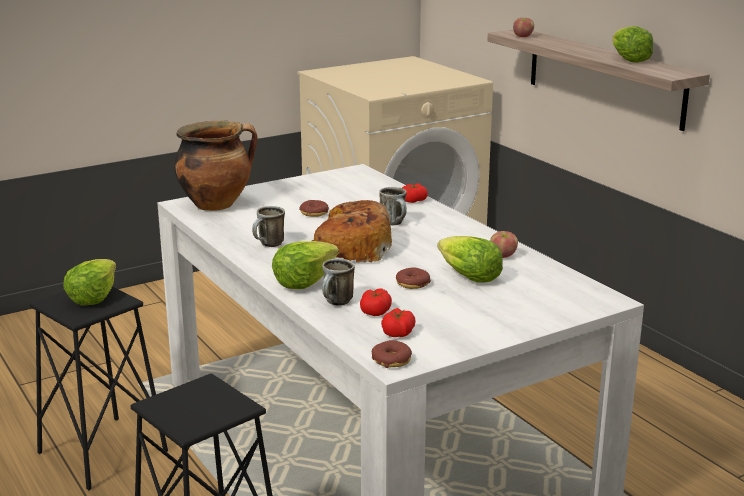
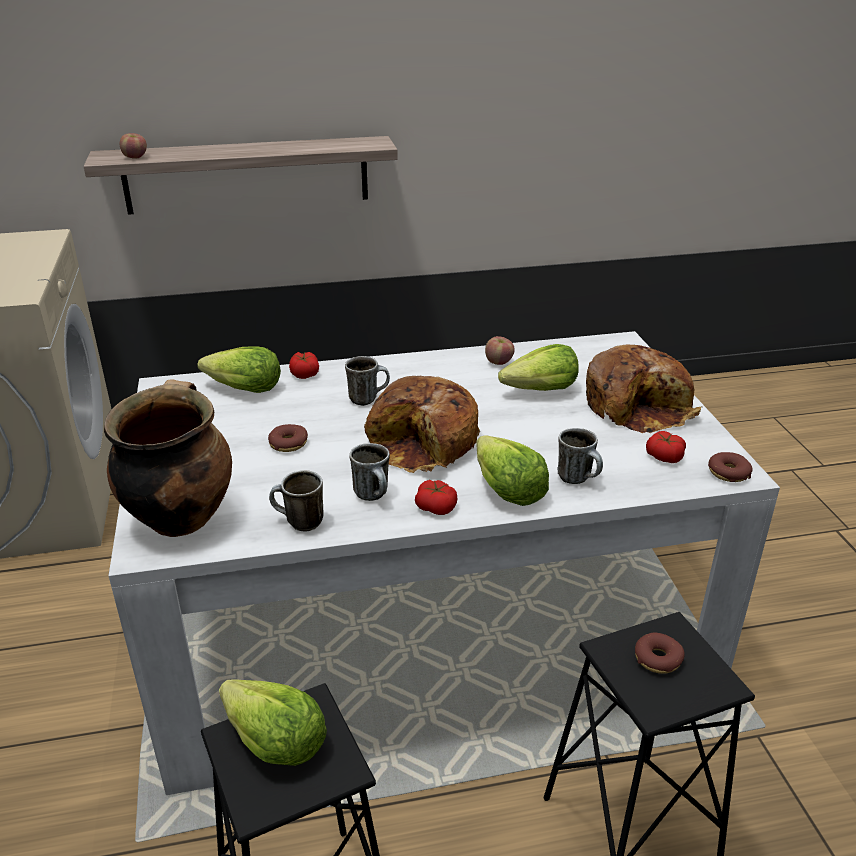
camera: 70 degrees left, 10 degrees up
tomato [360,288,392,316] -> tomato moved to [415,480,457,515]
donut [396,267,431,289] -> donut moved to [635,632,685,674]
lettuce [613,26,653,63] -> lettuce moved to [197,346,281,393]
none -> mug [269,470,324,531]
none -> bread [586,344,703,433]

